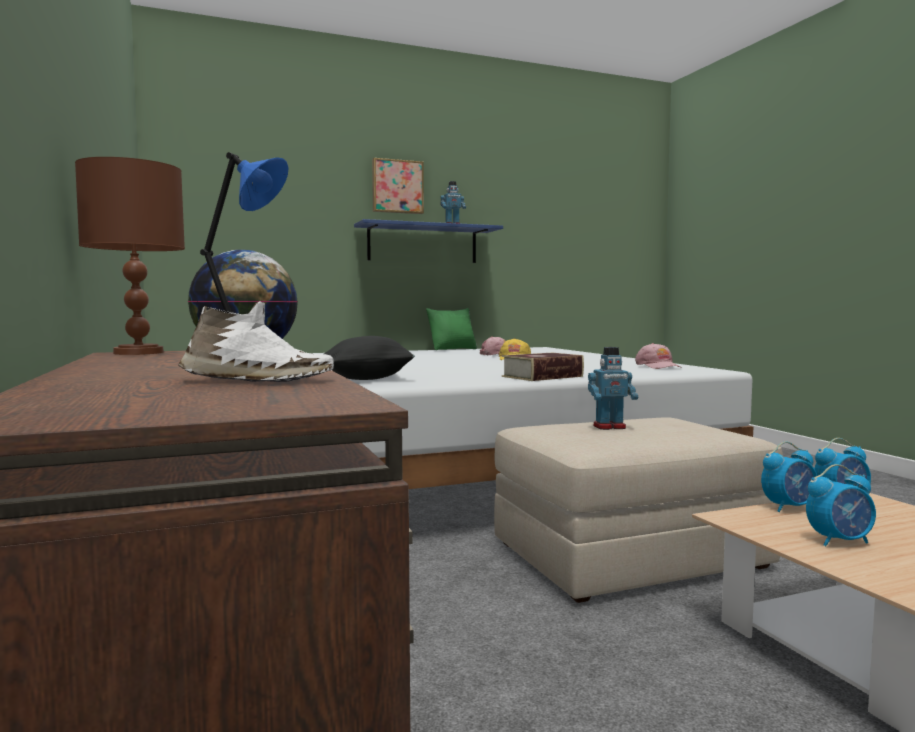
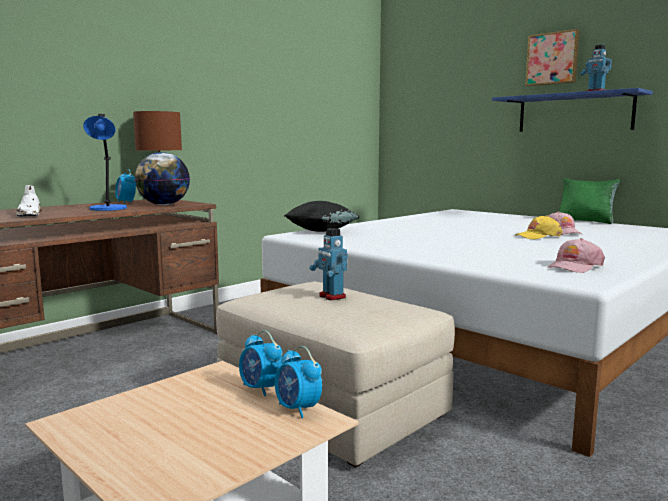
camera: 65 degrees right, 5 degrees up
book [502,353,584,381] -> none
alarm clock [806,464,876,546] -> alarm clock moved to [115,169,136,204]

